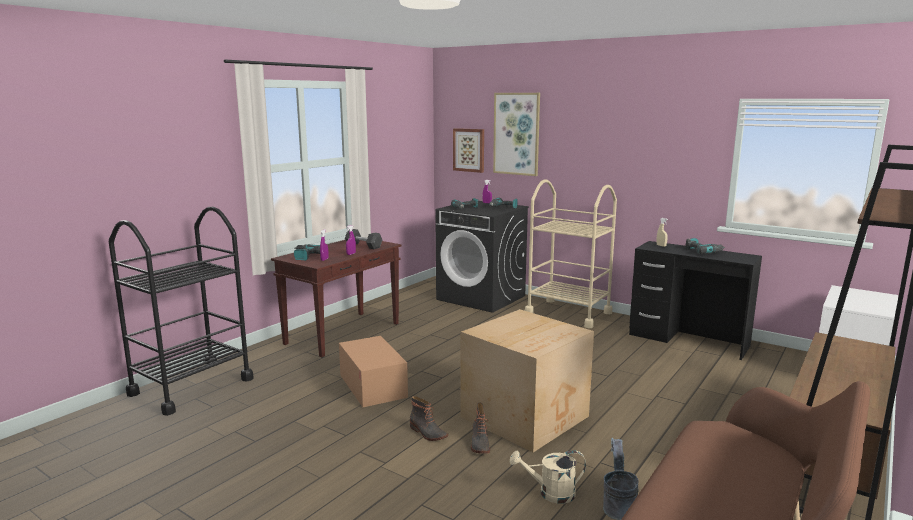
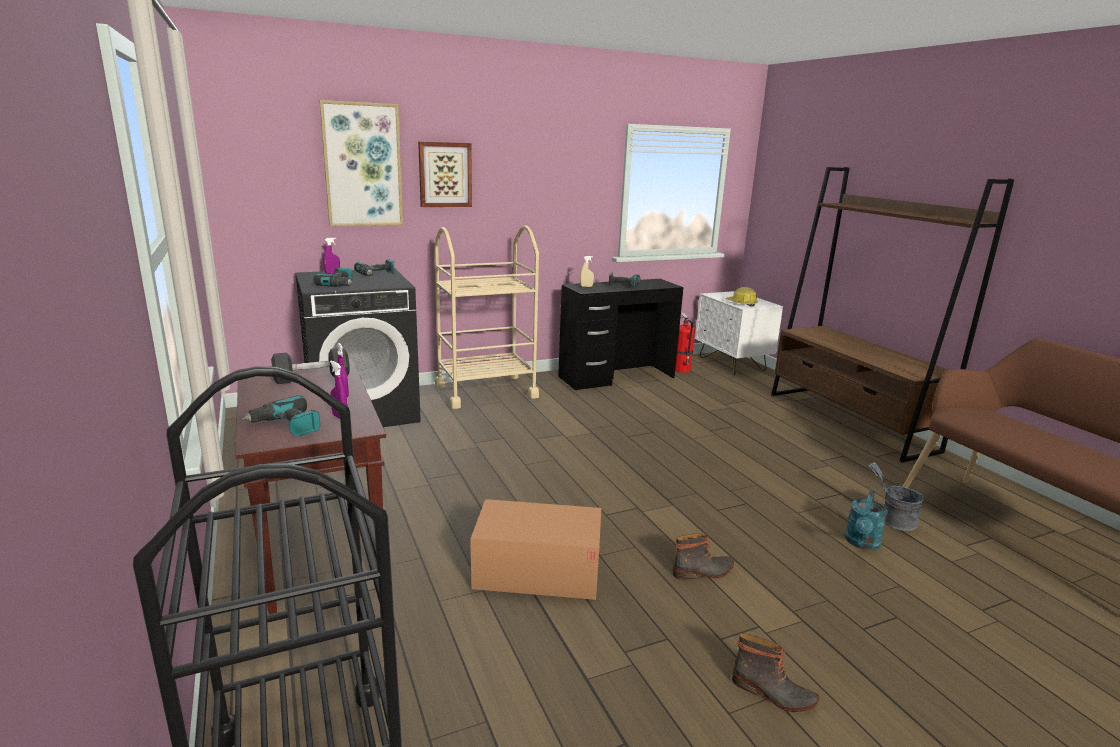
camera: 60 degrees left, 5 degrees up
picture [453,128,484,173] -> picture moved to [418,142,472,207]
cardboard box [460,309,594,452] -> none
boot [471,403,490,454] -> boot moved to [732,633,819,712]
beige watering can [510,450,586,504] -> turquoise watering can [845,490,888,550]
none -> fire extinguisher [675,313,695,373]
none -> hard hat [725,287,758,306]

